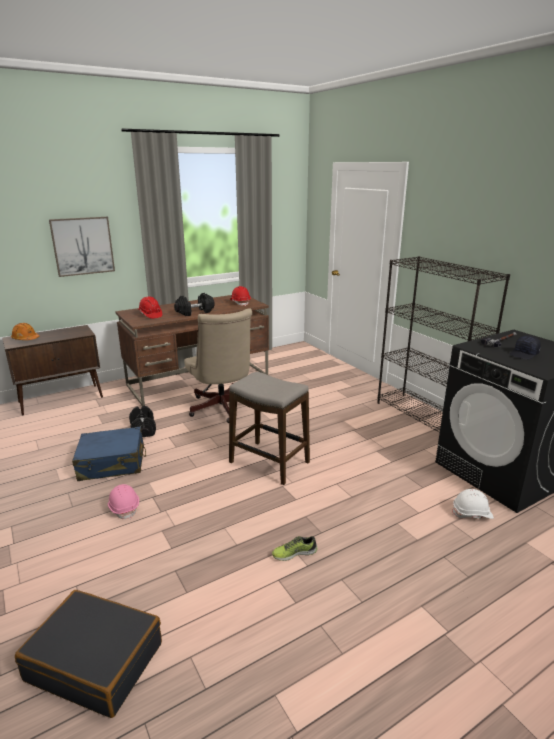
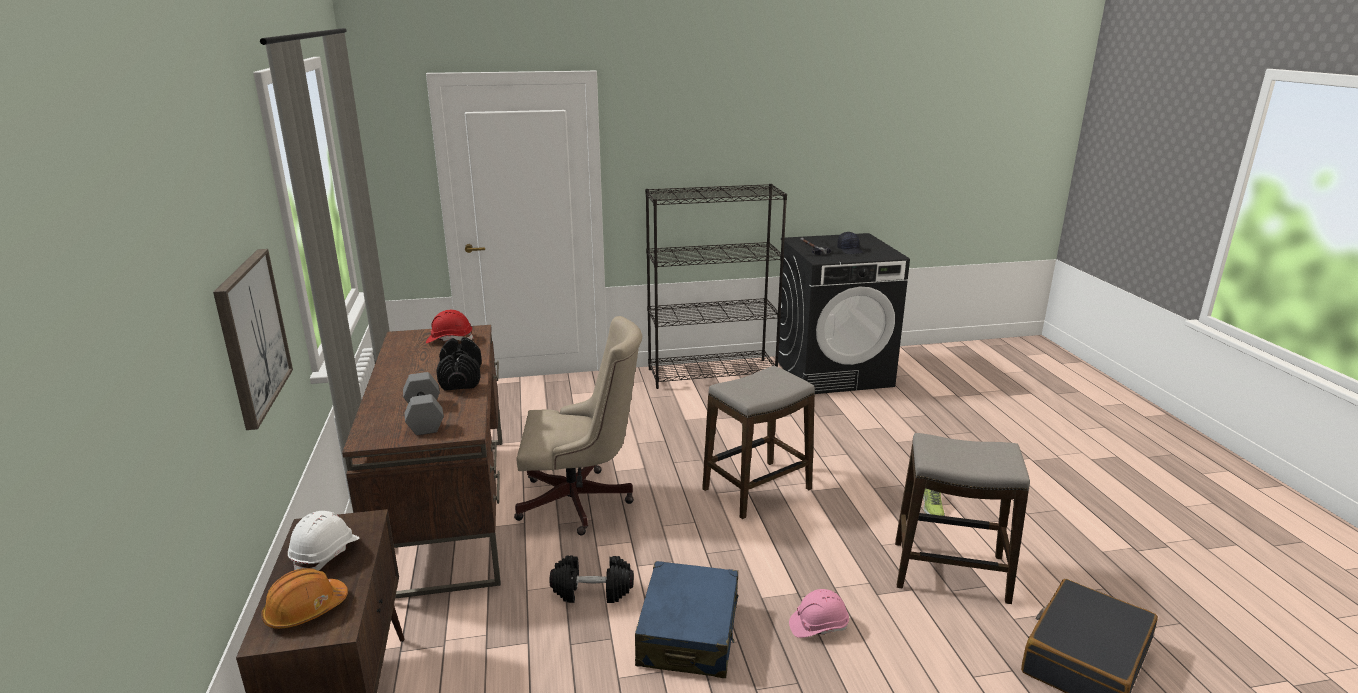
camera: 70 degrees left, 0 degrees up
red hard hat [139,296,162,319] -> grey dumbbell [403,372,444,435]
white hard hat [452,489,494,519] -> white hard hat moved to [288,511,359,571]
none -> stool [895,433,1030,604]

